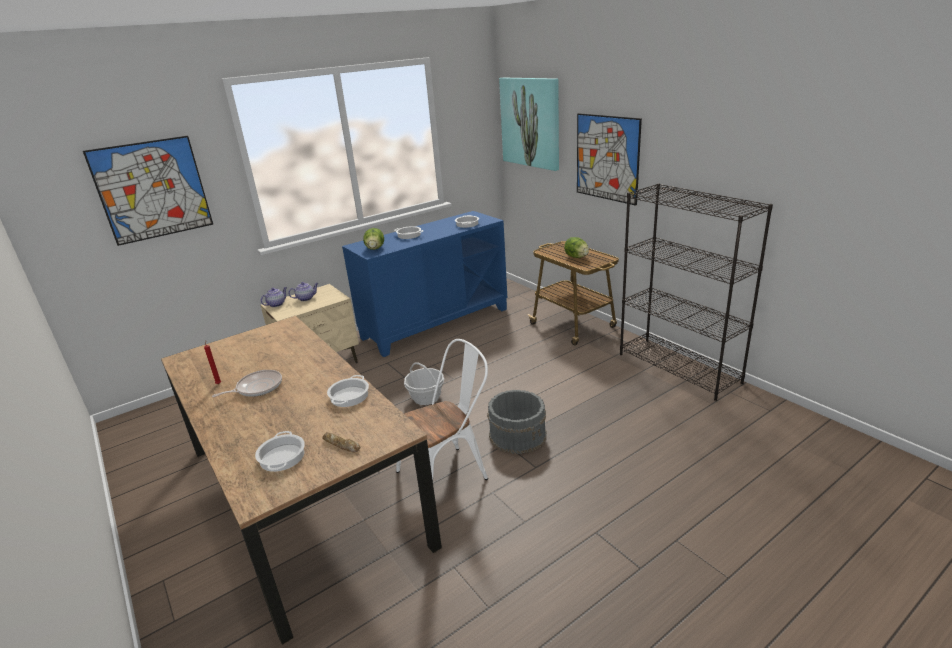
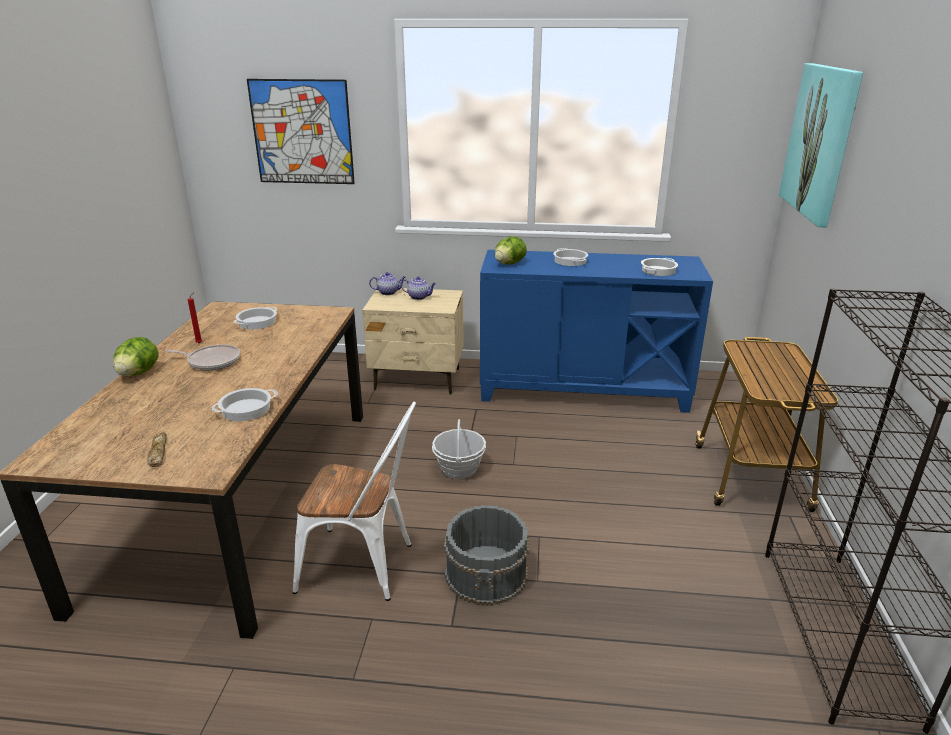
camera: 40 degrees right, 0 degrees up
cooking pot [255,431,305,472] -> cooking pot moved to [233,306,277,329]
lettuce [564,237,589,258] -> lettuce moved to [113,337,159,376]
picture [577,113,642,206] -> none

